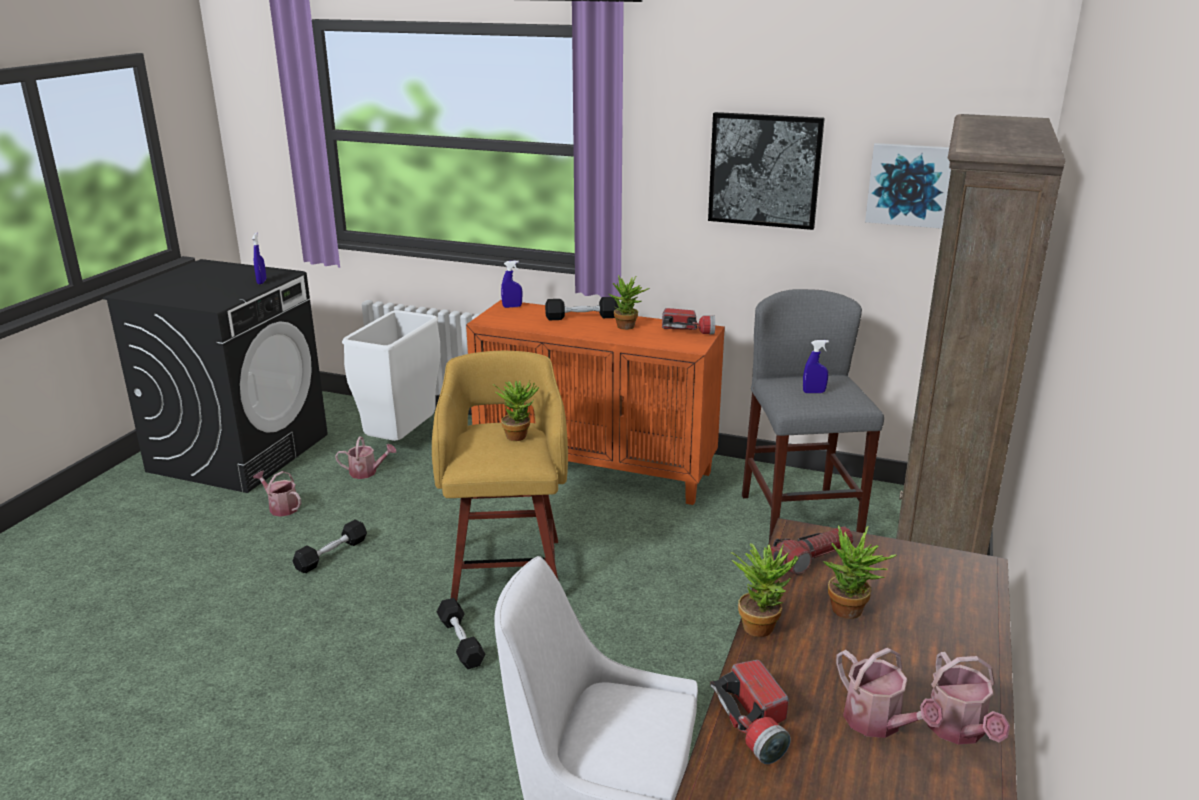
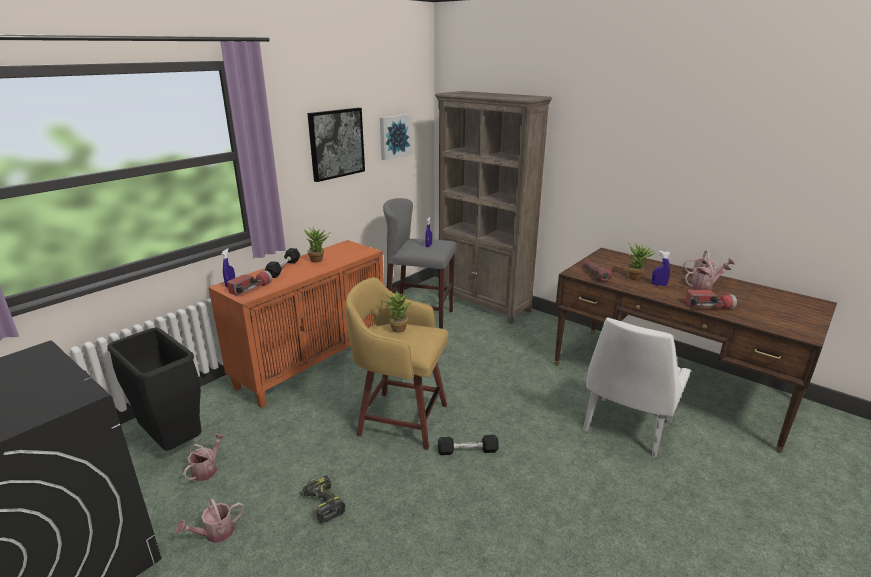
camera: 70 degrees left, 0 degrees up
blue spray bottle [252,233,267,284] -> blue spray bottle moved to [652,251,671,286]
black dumbbell [292,519,367,573] -> power drill [300,475,345,523]
white trash can [342,310,440,441] -> black trash can [107,327,202,451]
flashlight [662,308,715,334] -> flashlight moved to [227,270,272,295]
potted plant [731,543,799,637] -> none

